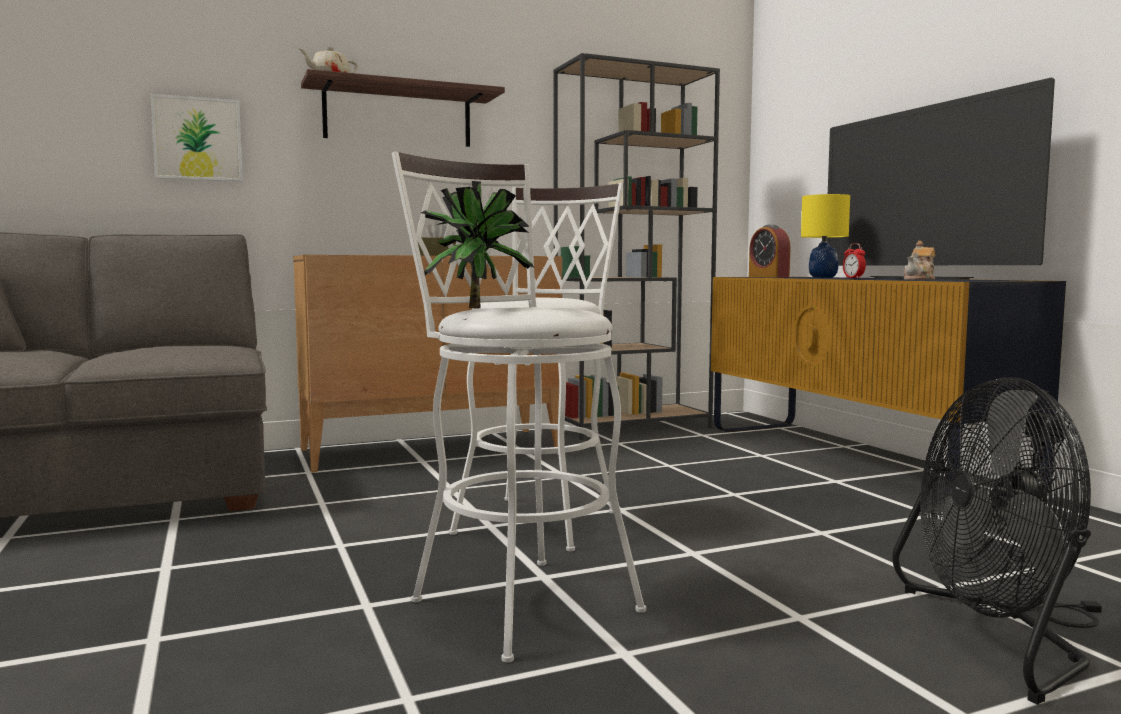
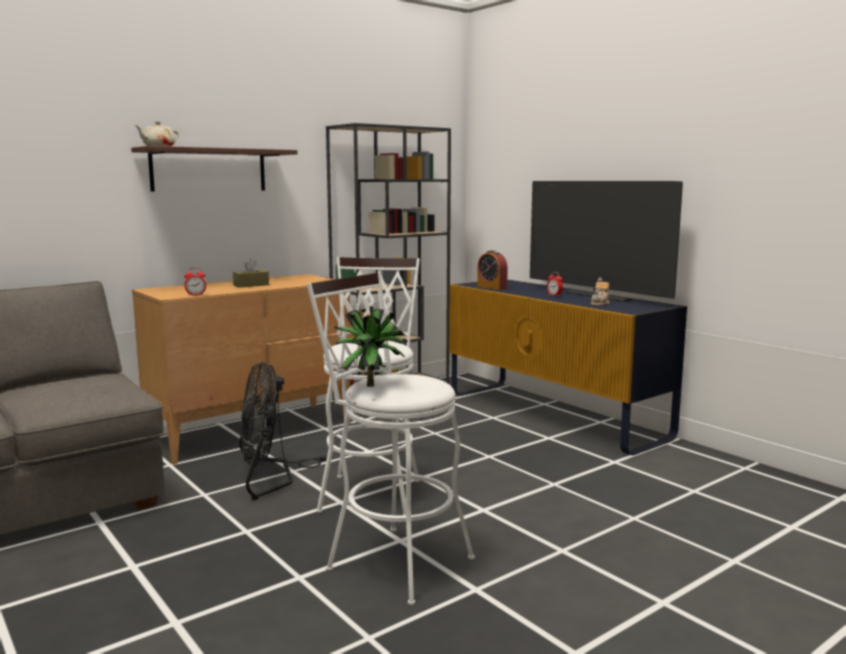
camera: 15 degrees left, 5 degrees up
picture [151,94,243,182] -> none
yellow table lamp [801,194,850,278] -> none
black fan [892,377,1105,705] -> black fan moved to [239,362,327,501]
none -> alarm clock [184,268,206,296]

